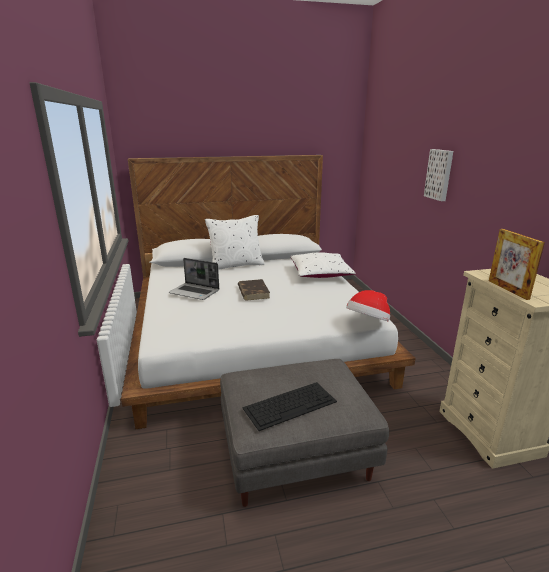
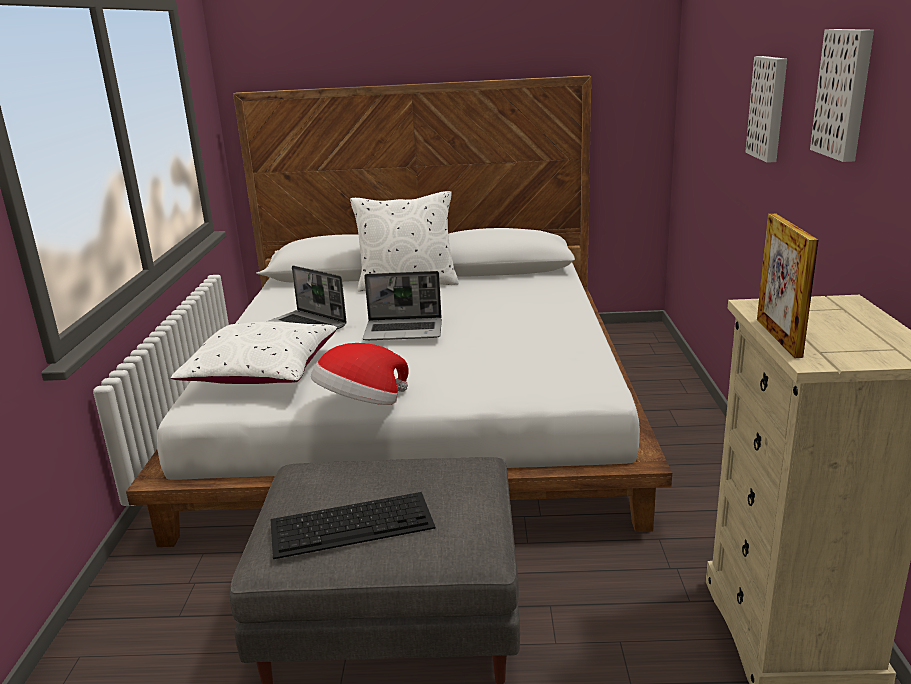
camera: 15 degrees right, 0 degrees up
brown book [238,279,270,301] -> laptop [363,271,442,340]
white pillow [291,253,355,278] -> white pillow moved to [171,322,337,384]
hat [346,290,390,321] -> hat moved to [311,343,409,405]
none -> picture [810,29,874,162]

